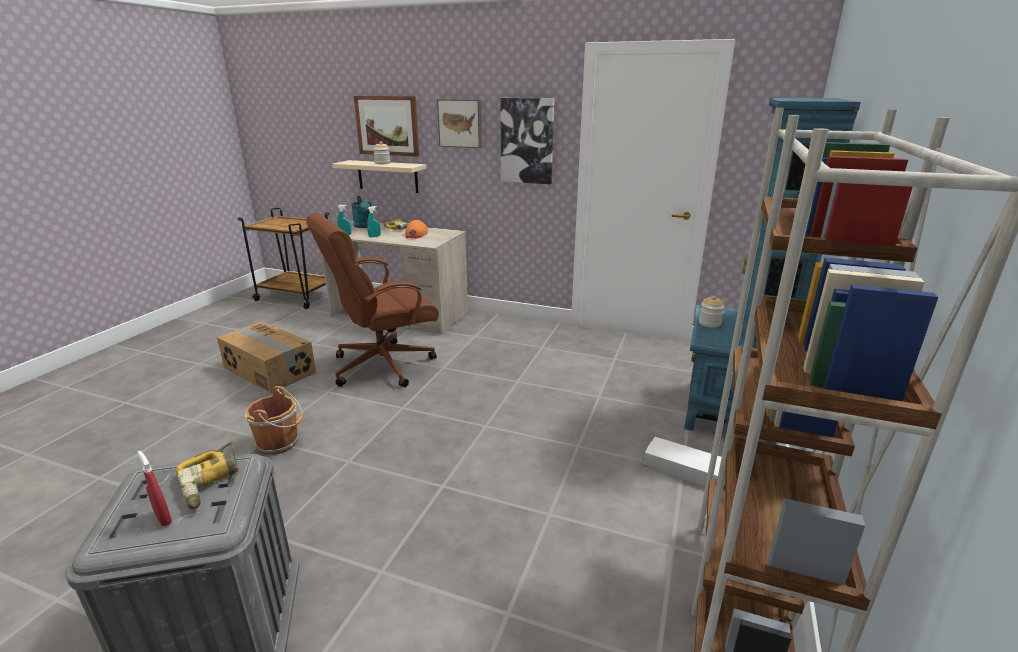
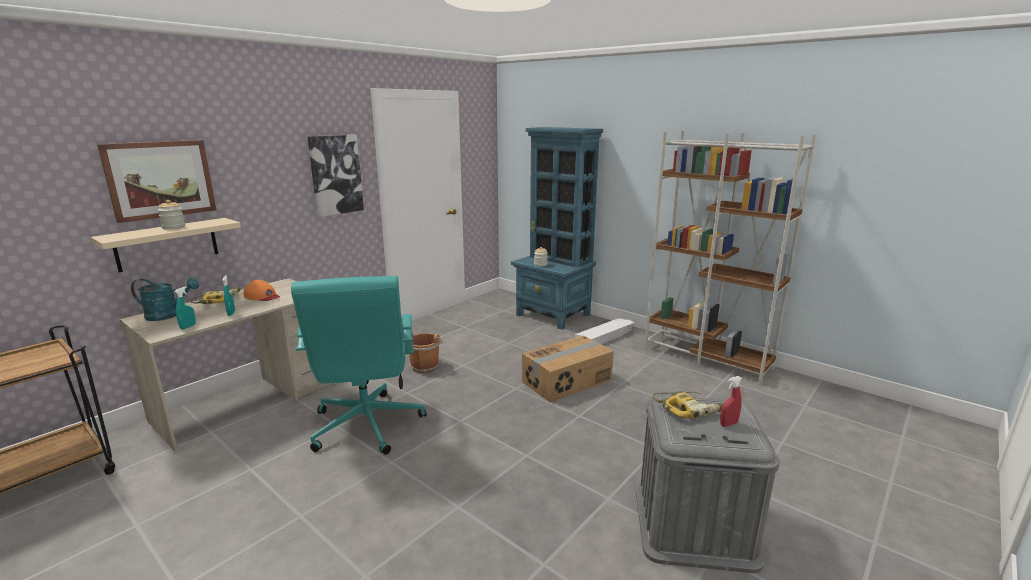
camera: 70 degrees left, 5 degrees down
cardboard box [217,321,316,393] -> cardboard box moved to [522,335,614,402]
brown bucket [245,386,304,455] -> brown bucket moved to [409,332,443,373]
brown office chair [306,213,439,387] -> turquoise office chair [291,276,427,455]
picture [437,99,482,148] -> none

